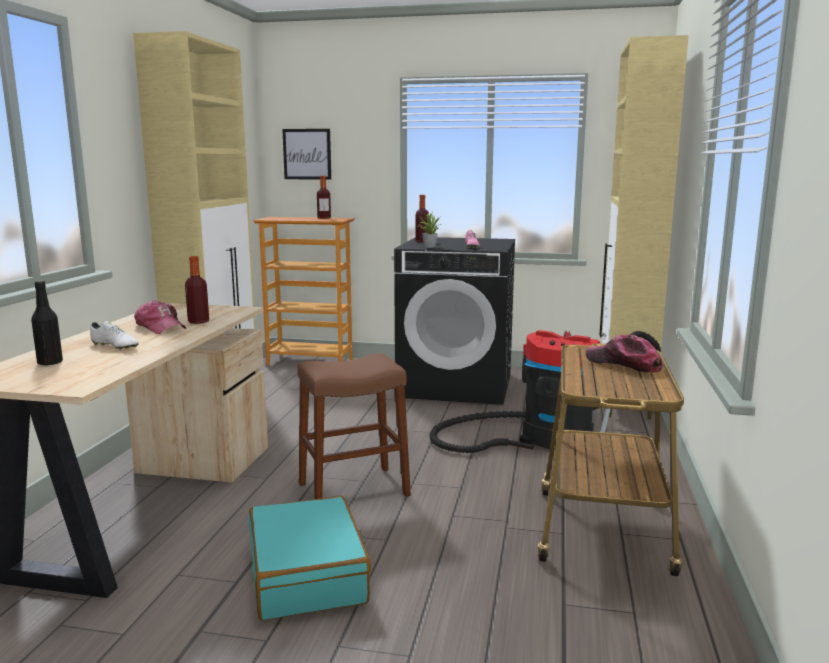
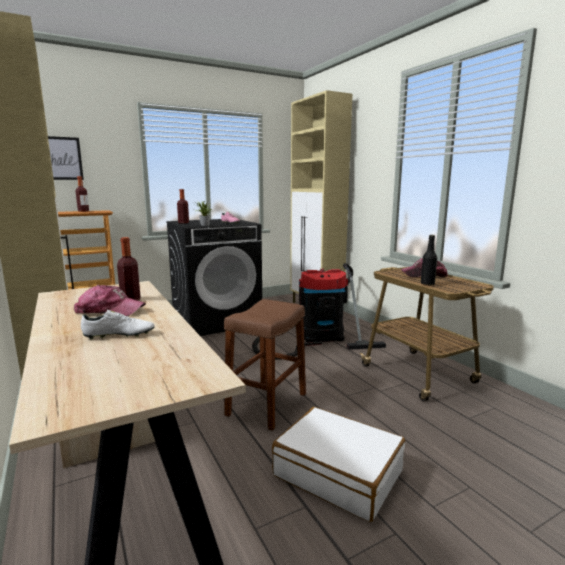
camera: 40 degrees left, 0 degrees up
black bottle [31,281,63,366] -> black bottle moved to [421,235,437,285]
turquoise suitcase [248,496,371,620] -> white suitcase [272,407,406,522]

